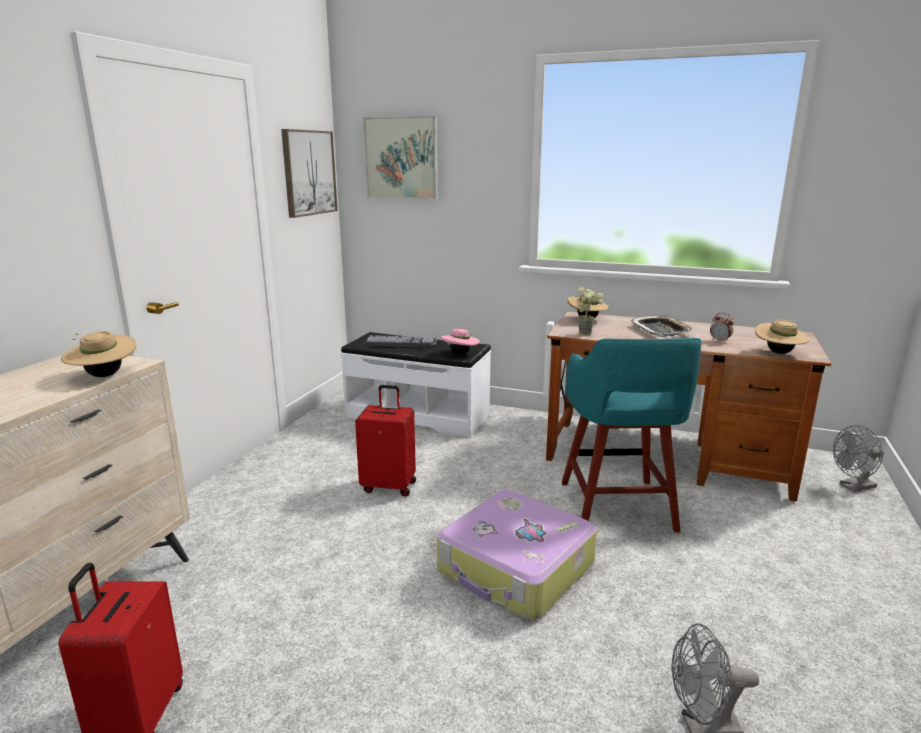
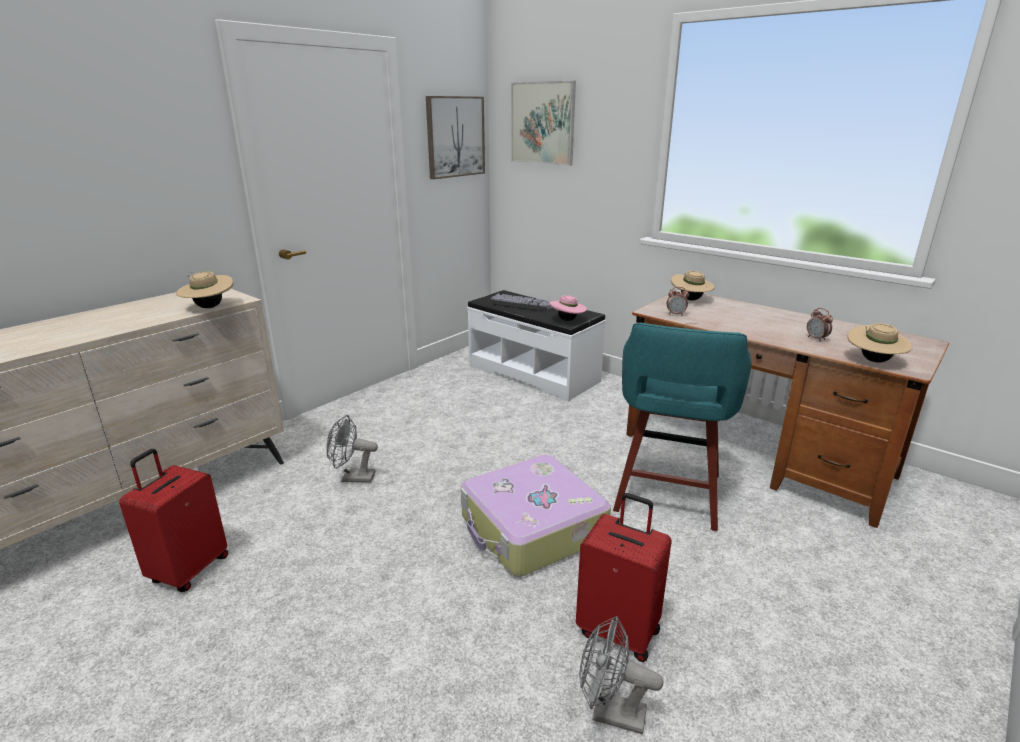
camera: 20 degrees right, 5 degrees up
red suitcase [355,385,416,497] -> red suitcase moved to [576,493,672,662]
potted plant [577,286,603,335] -> alarm clock [667,287,689,316]
tray [631,315,694,337] -> none
grey fan [833,425,884,492] -> grey fan moved to [326,415,378,483]

